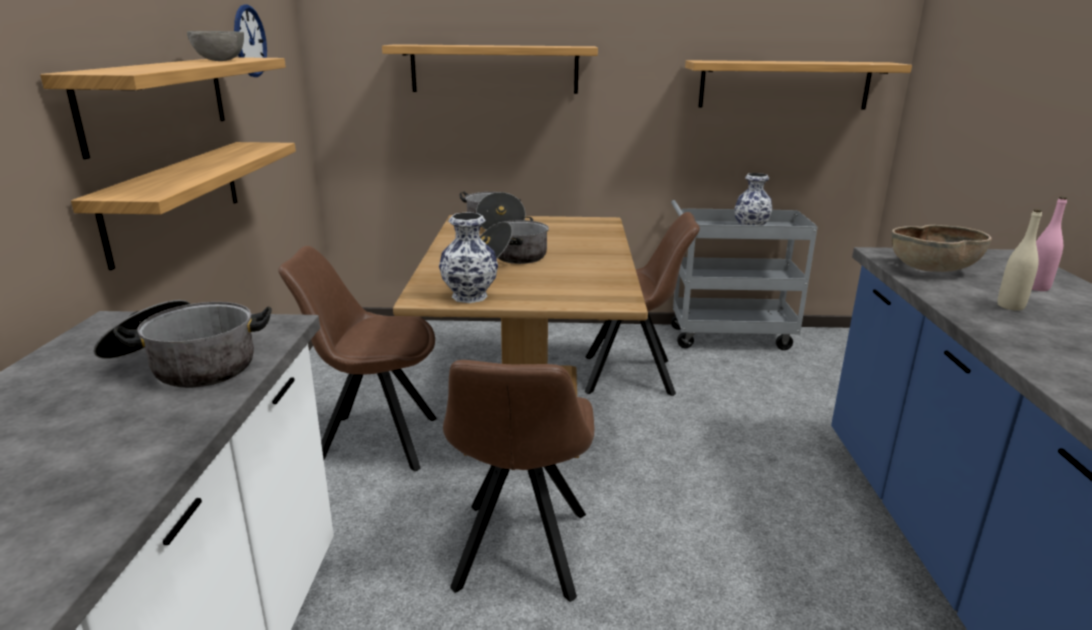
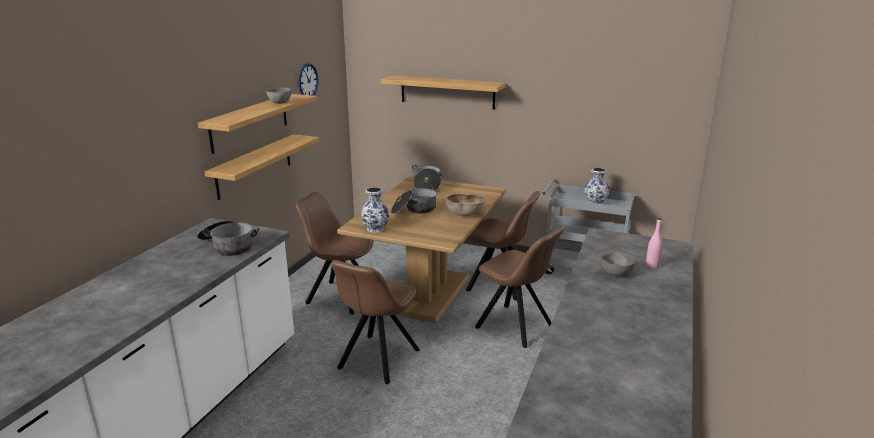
camera: 20 degrees right, 0 degrees up
shelf [685,60,912,109] -> none
brown bowl [891,225,992,272] -> brown bowl moved to [446,193,485,216]
beige bottle [997,209,1042,311] -> grey bowl [601,251,636,276]
none -> brown chair [475,226,564,348]

